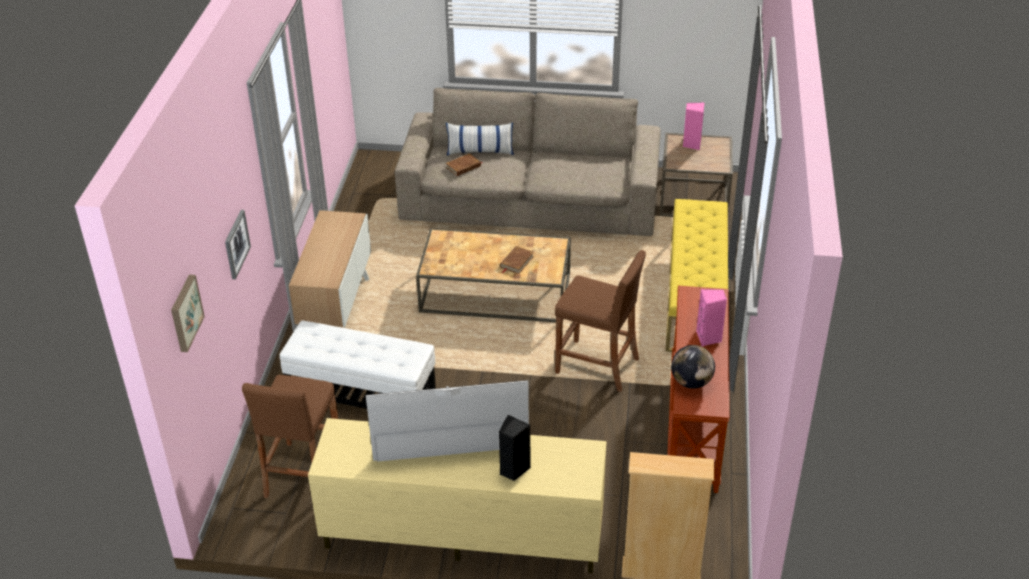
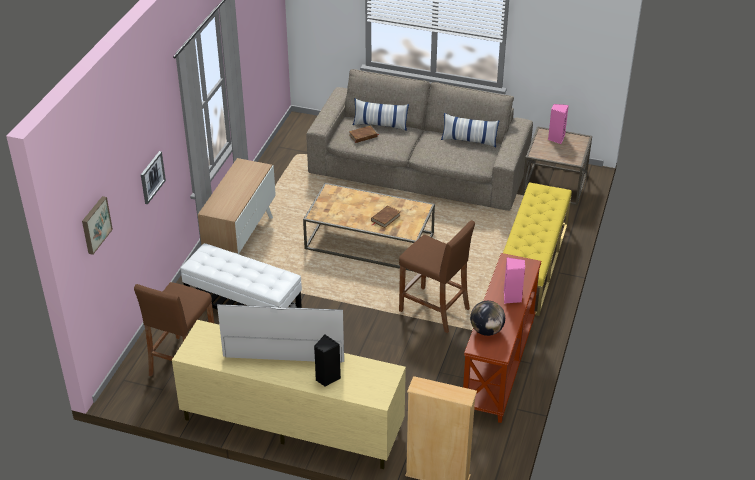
camera: 10 degrees right, 0 degrees up
none -> pillow [441,113,499,147]

